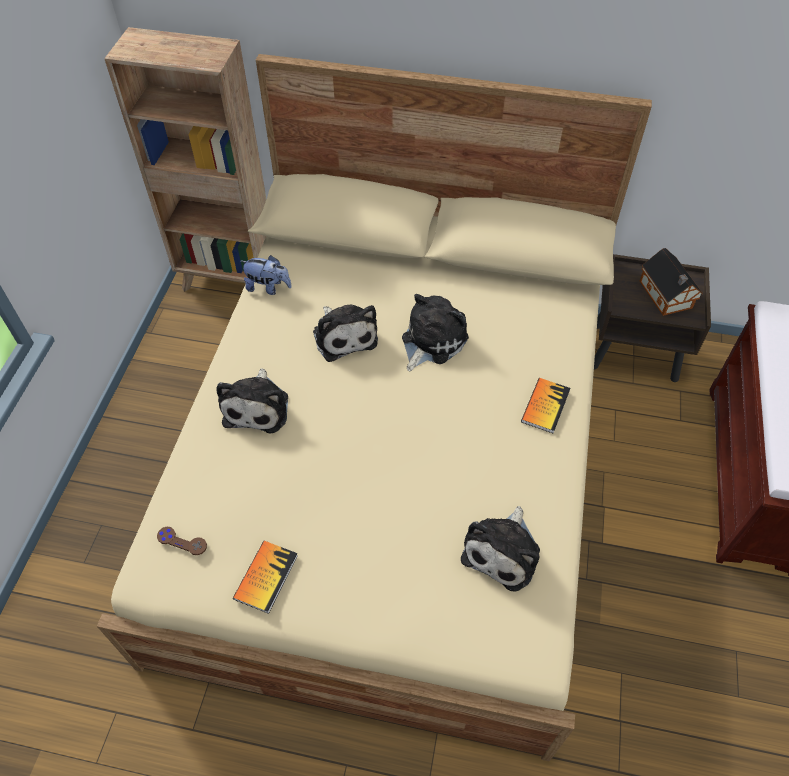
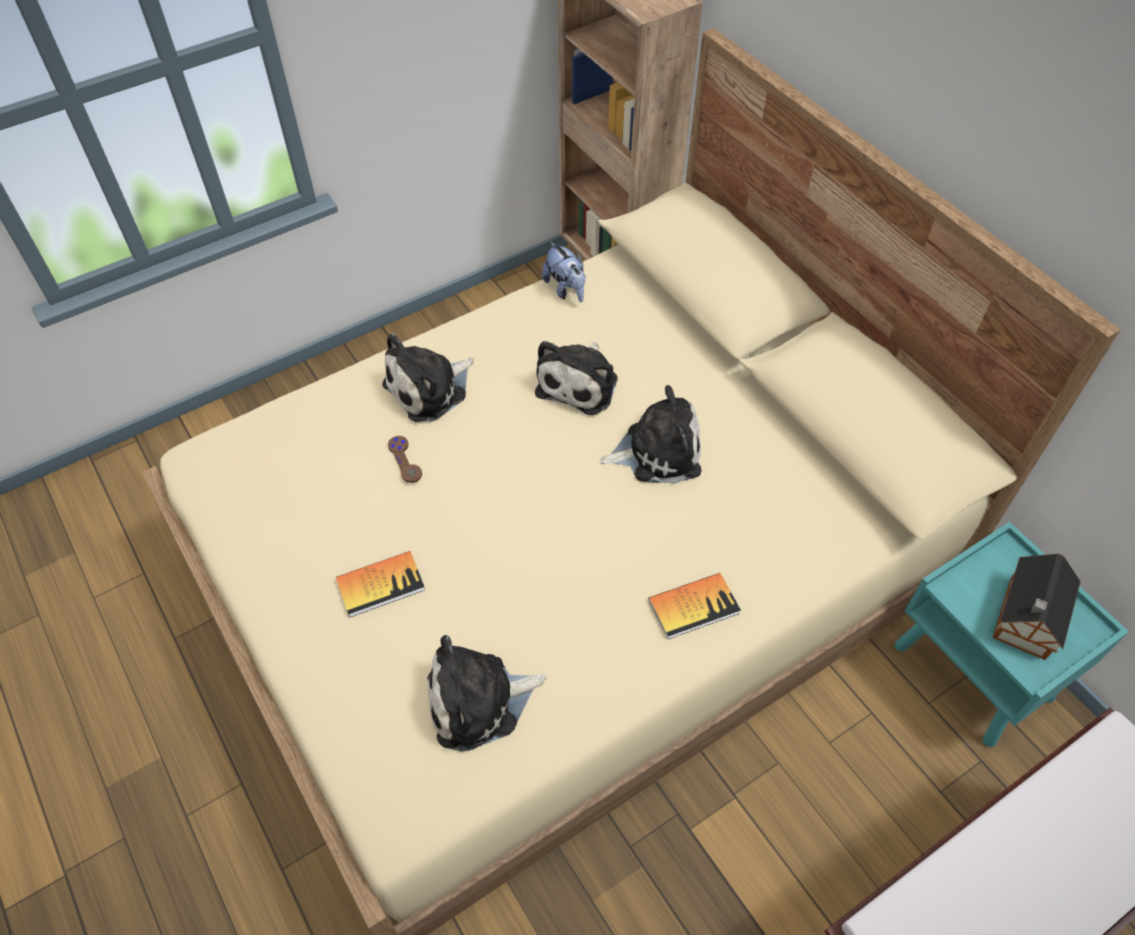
camera: 45 degrees right, 0 degrees up
brown game controller [157,527,207,555] -> brown game controller moved to [388,436,422,483]
book [233,541,298,614] -> book moved to [336,551,425,618]
brown nightstand [594,254,711,382] -> turquoise nightstand [895,522,1129,747]

